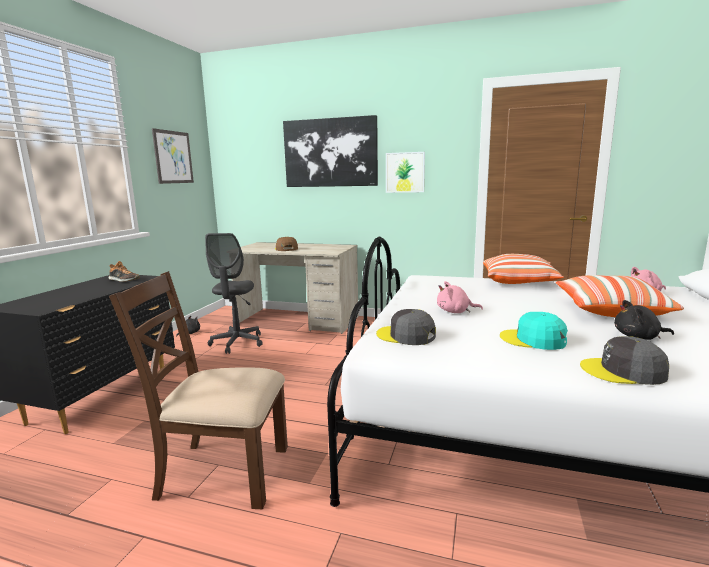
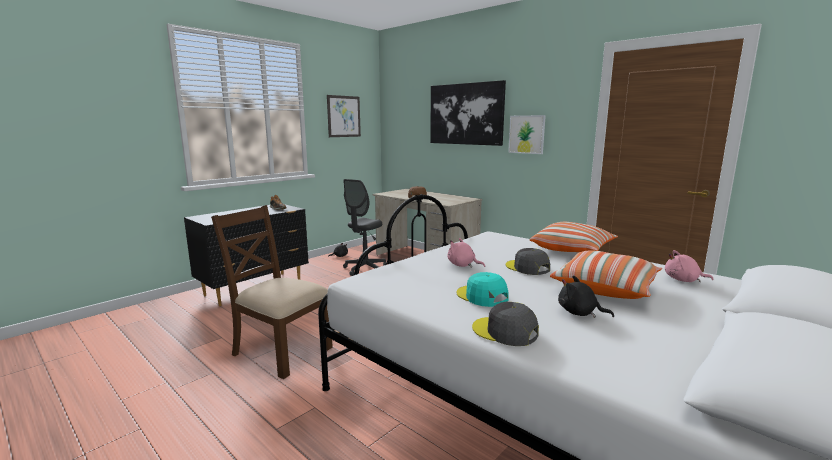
camera: 25 degrees right, 0 degrees up
grey cap [376,309,436,345] -> grey cap moved to [506,248,550,275]

